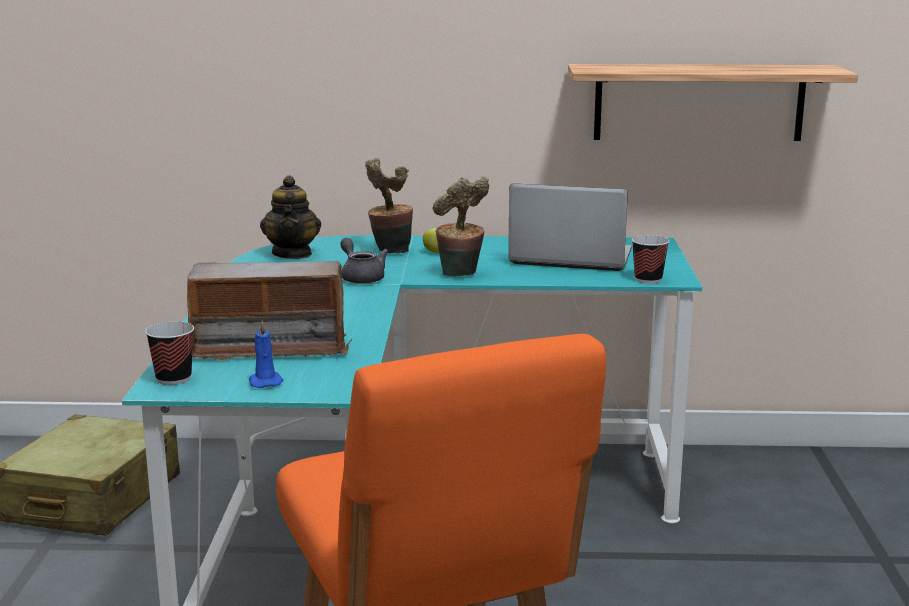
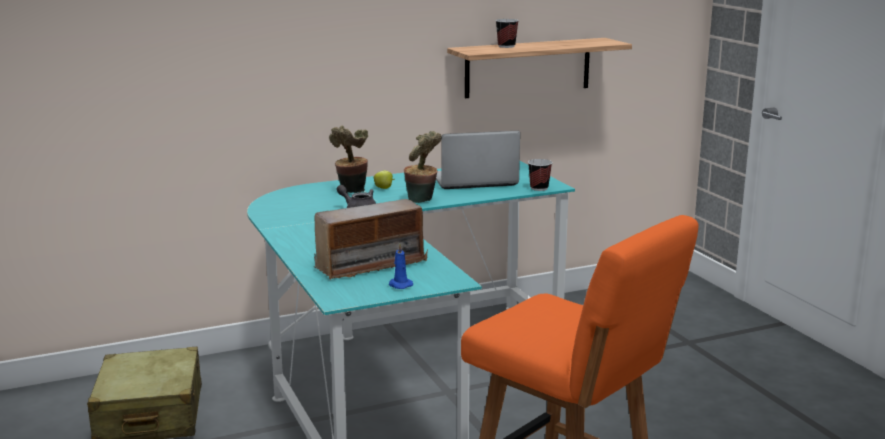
camera: 25 degrees left, 0 degrees up
cup [145,321,194,385] -> cup moved to [495,19,519,48]
teapot [260,175,321,259] -> none

